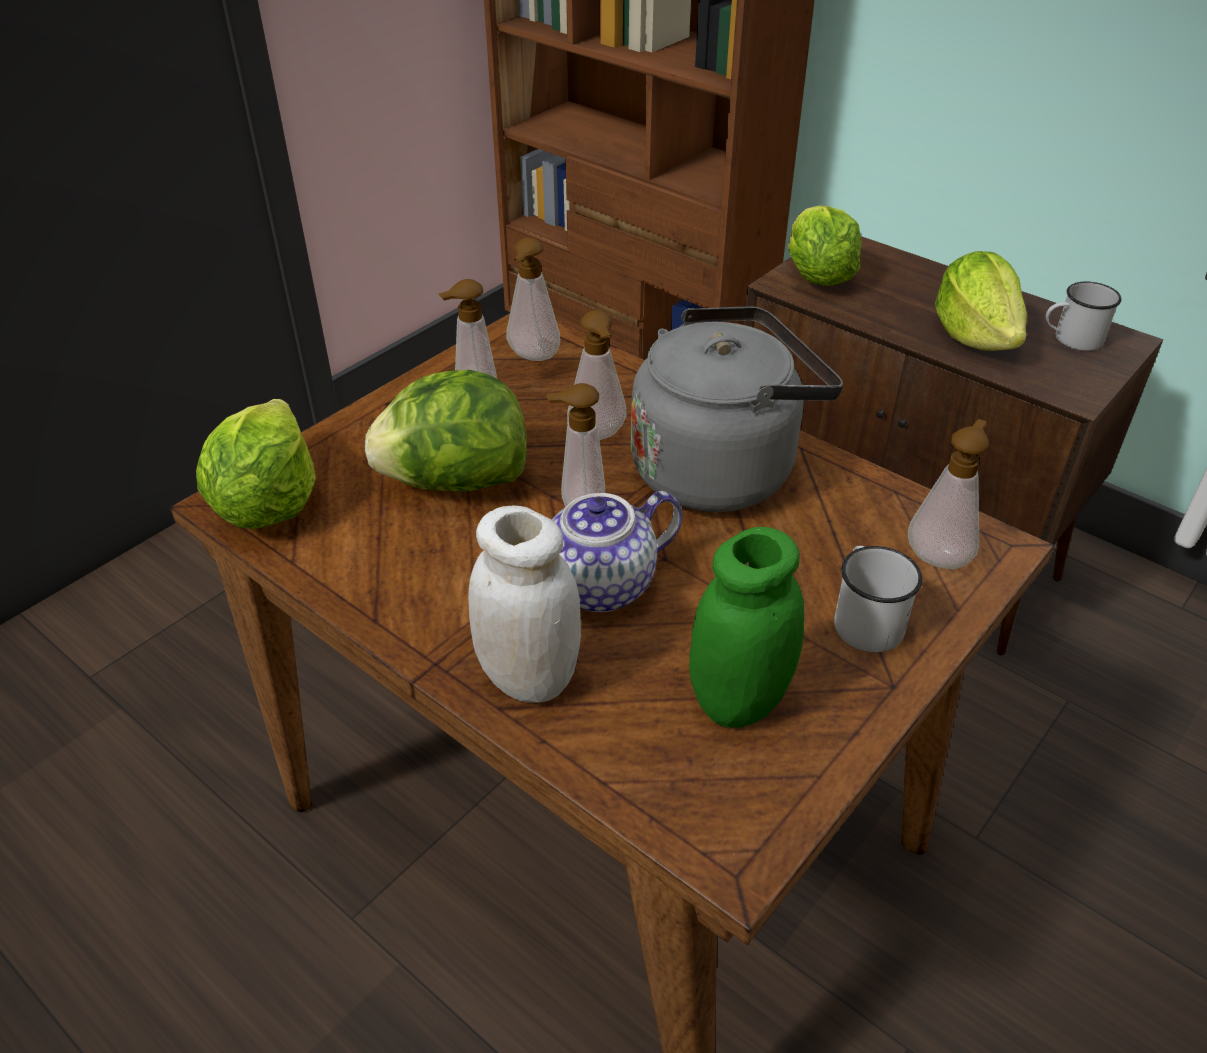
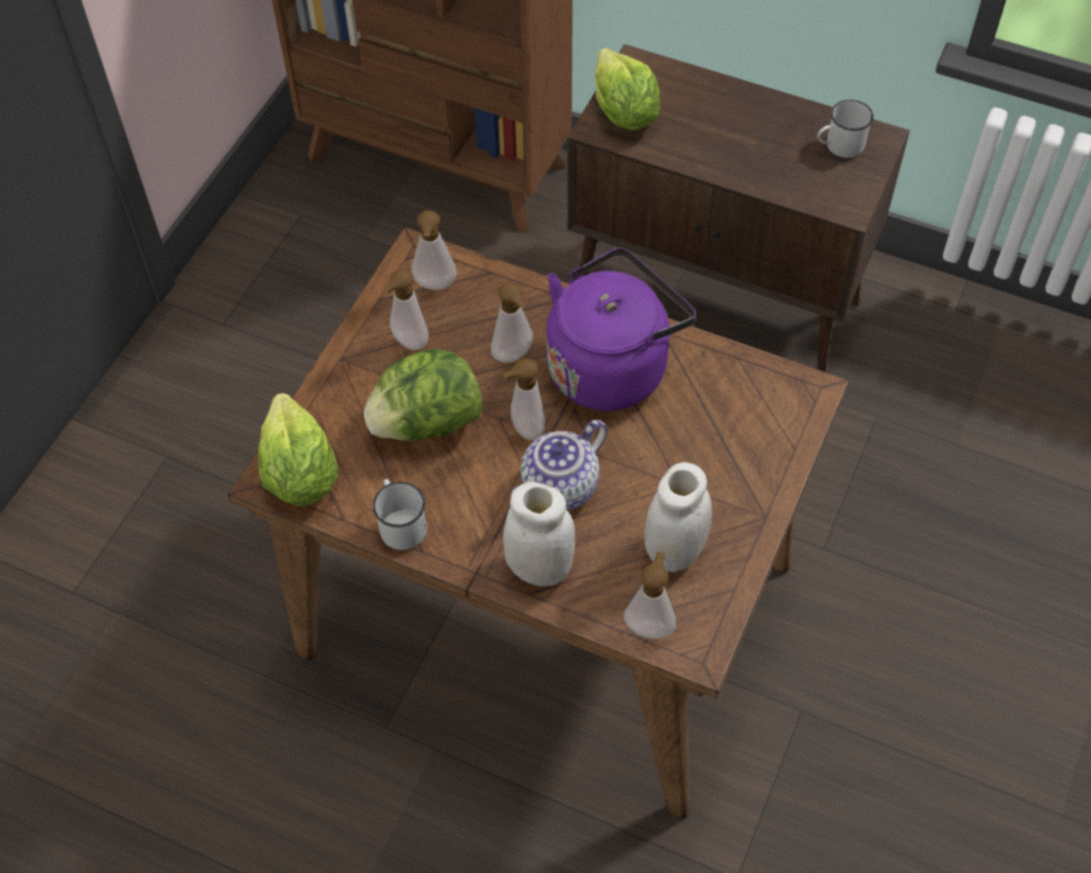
camera: 15 degrees left, 15 degrees up
grey kettle [631,307,843,512] -> purple kettle [546,247,696,411]
green jar [689,527,804,728] -> white jar [644,462,712,572]
white mug [834,546,922,652] -> white mug moved to [373,479,427,550]
soap dispenser [908,419,989,569] -> soap dispenser moved to [624,552,676,639]
lettuce [935,251,1027,351] -> none

